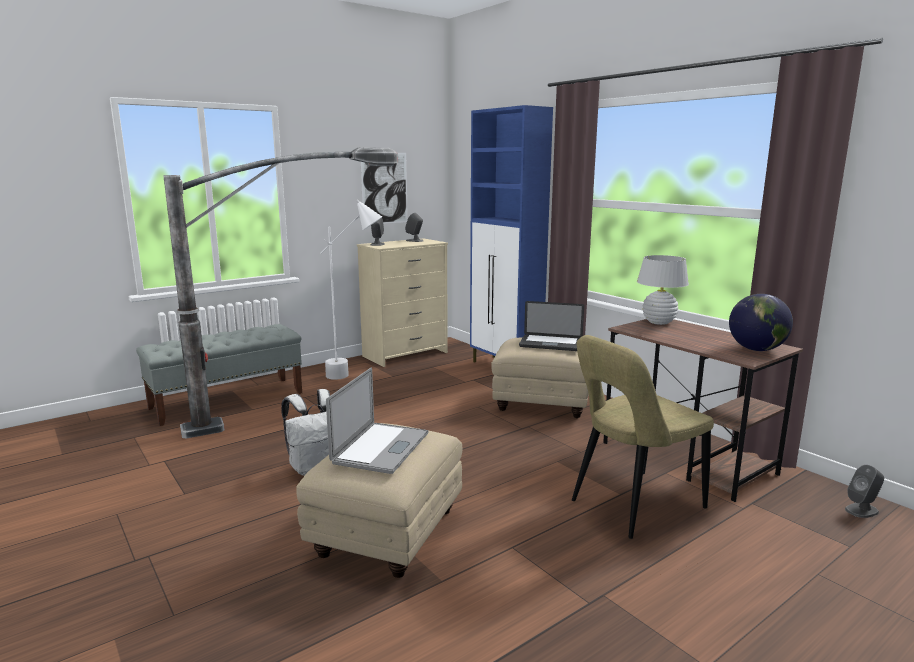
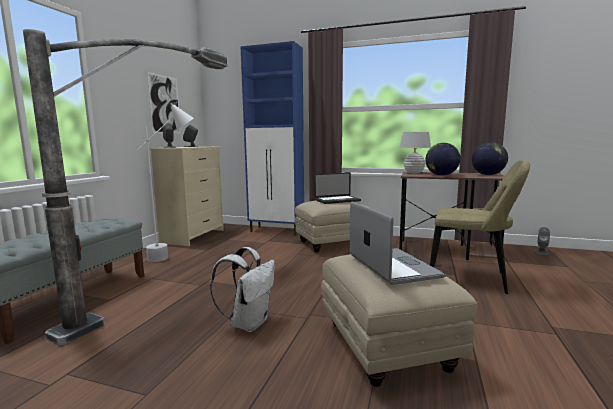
camera: 35 degrees left, 5 degrees down
beige chair [572,335,714,539] -> beige chair turned 90 degrees counterclockwise [430,160,530,294]
none -> globe [425,143,460,176]

